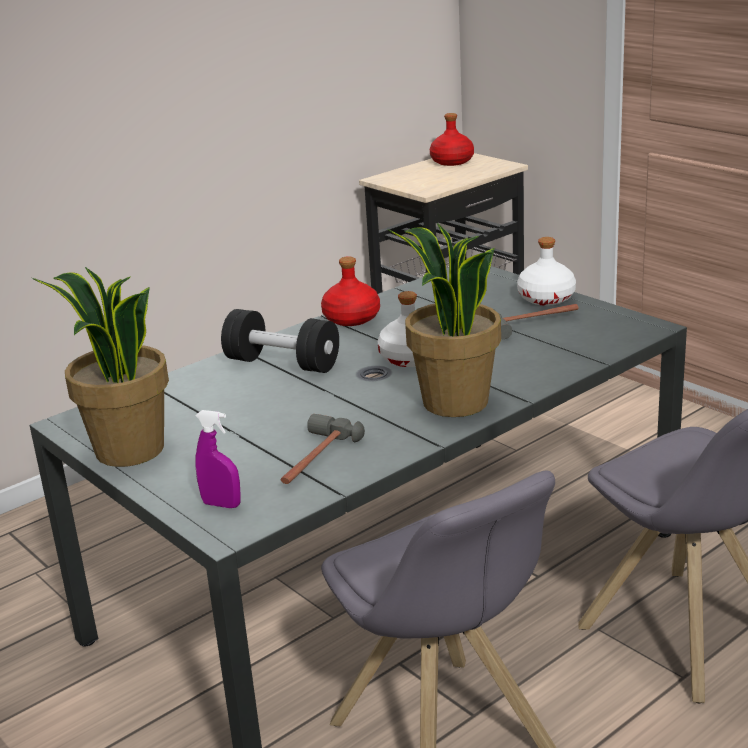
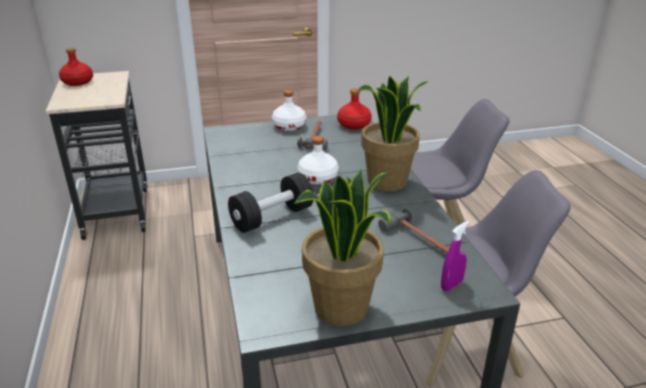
camera: 65 degrees left, 5 degrees up
red bottle [321,256,380,326] -> red bottle moved to [337,88,372,130]

